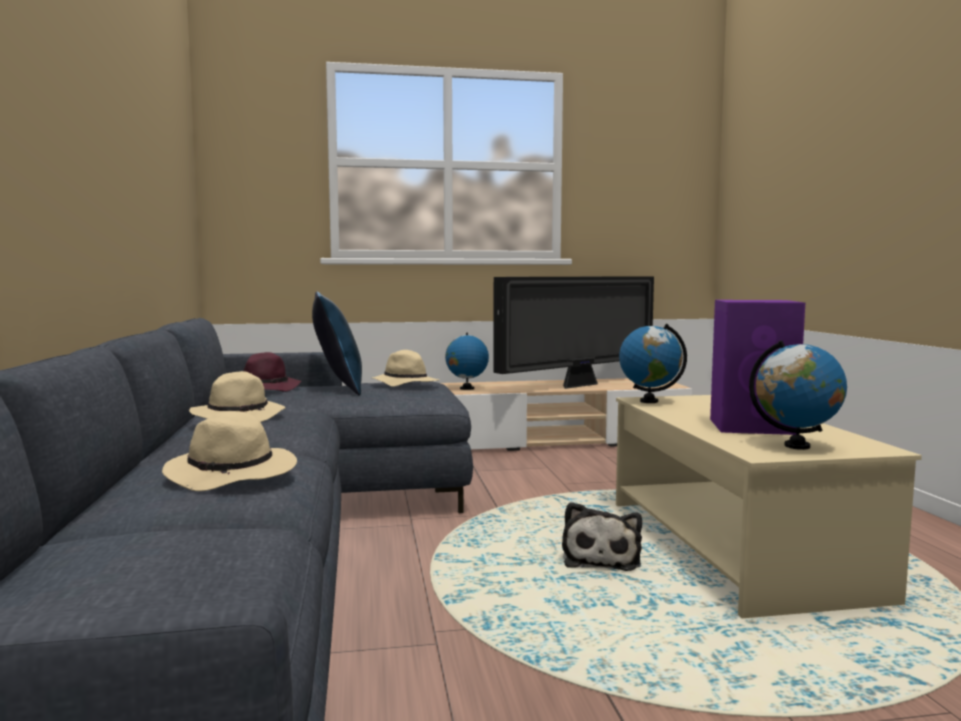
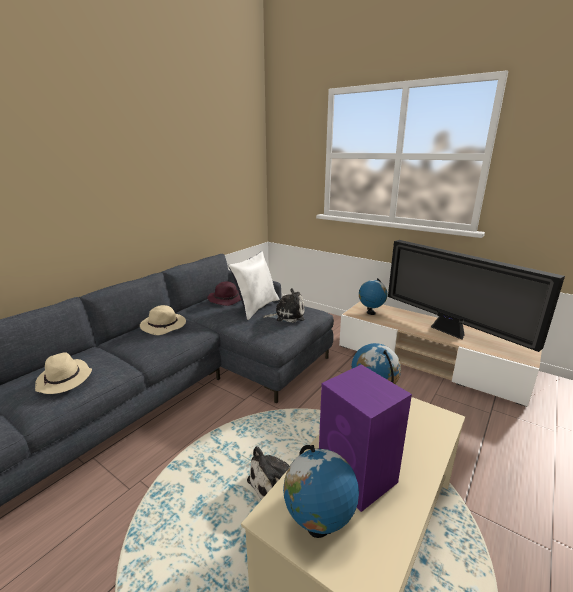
camera: 45 degrees right, 15 degrees up
blue pillow [312,291,362,395] -> white pillow [228,251,280,320]
beige hat [372,350,439,387] -> plush toy [263,288,304,323]
television [493,276,654,389] -> television turned 45 degrees clockwise [388,240,565,352]

